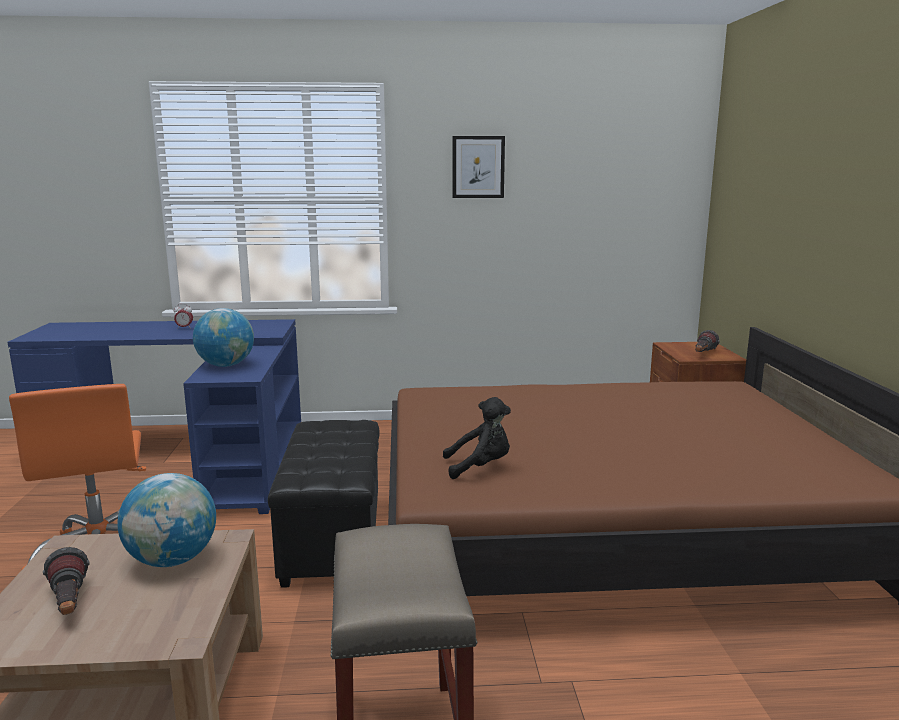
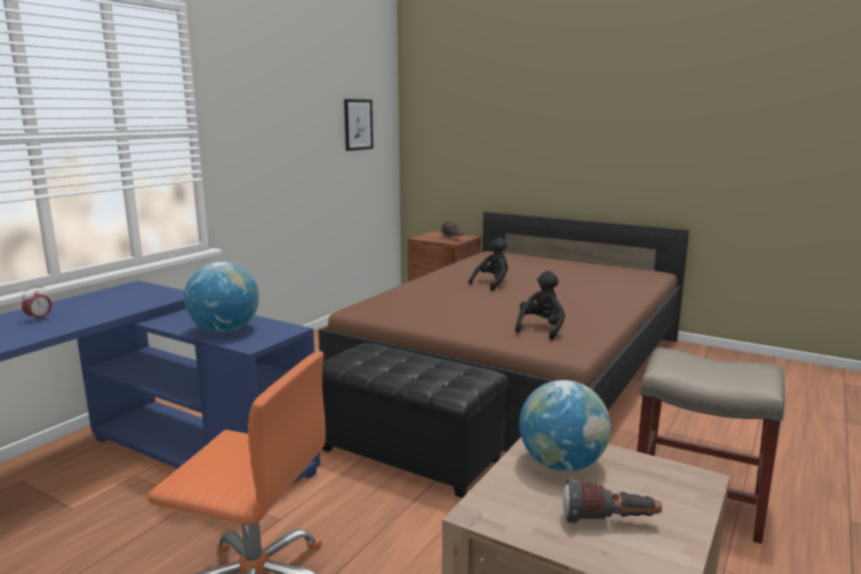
camera: 55 degrees left, 0 degrees up
picture [453,136,505,198] -> picture moved to [344,99,373,151]
none -> black plush toy [469,238,508,291]

